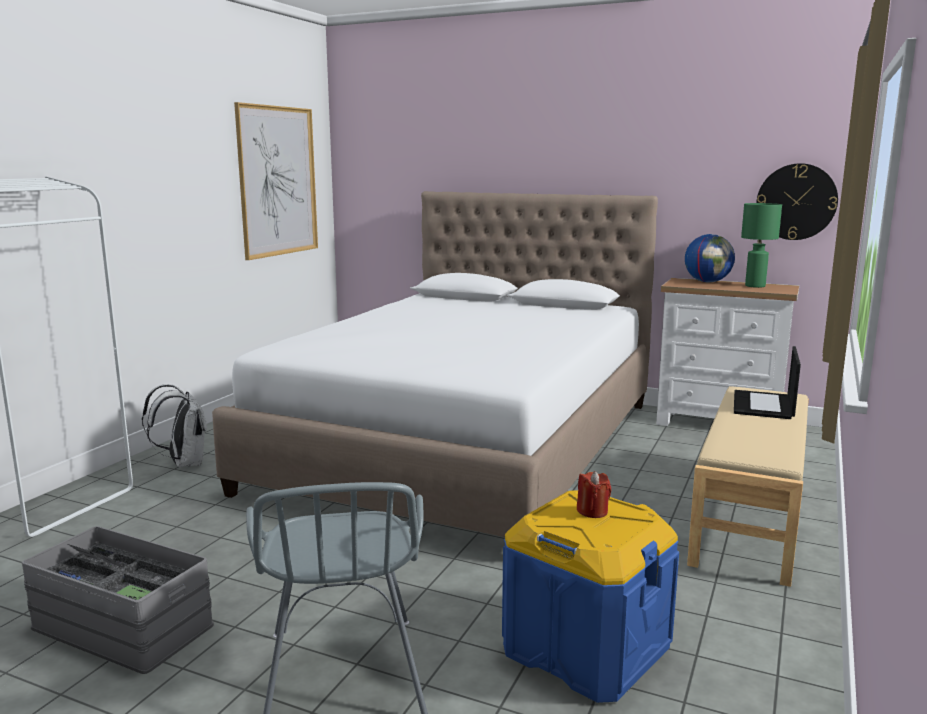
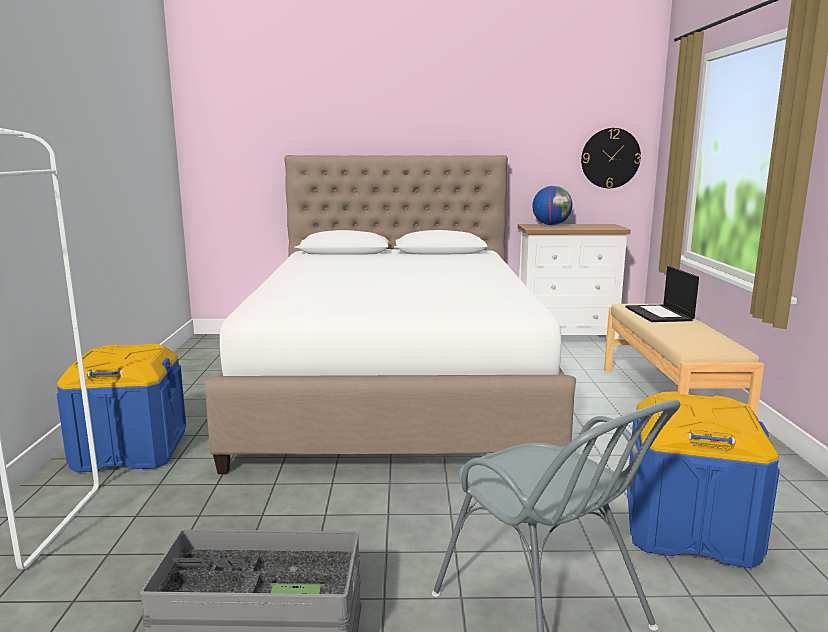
camera: 25 degrees left, 0 degrees up
white backpack [142,384,207,467] -> blue storage box [57,343,186,472]
picture [234,102,318,260] -> none
red candle [577,471,611,518] -> none
green table lamp [741,203,782,288] -> none

